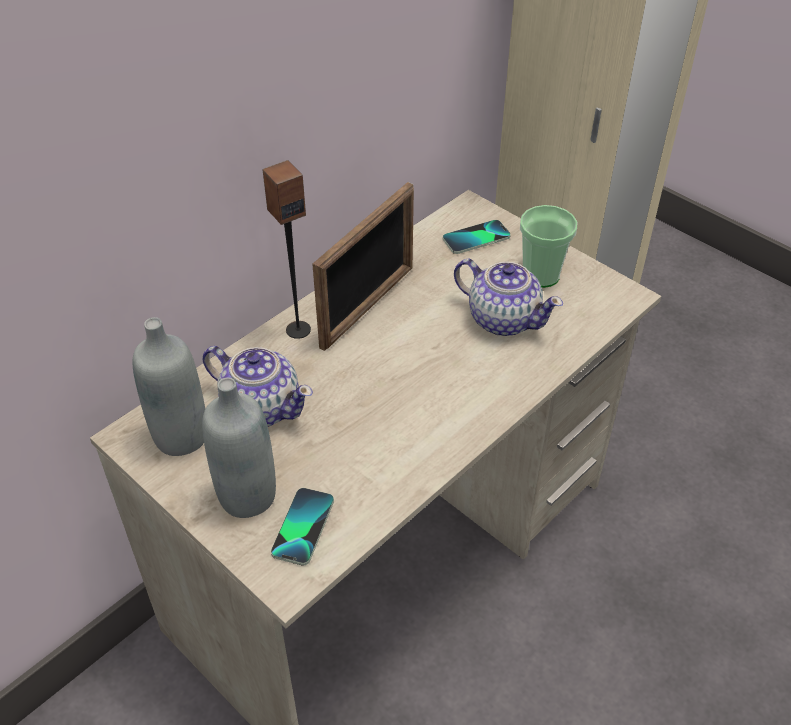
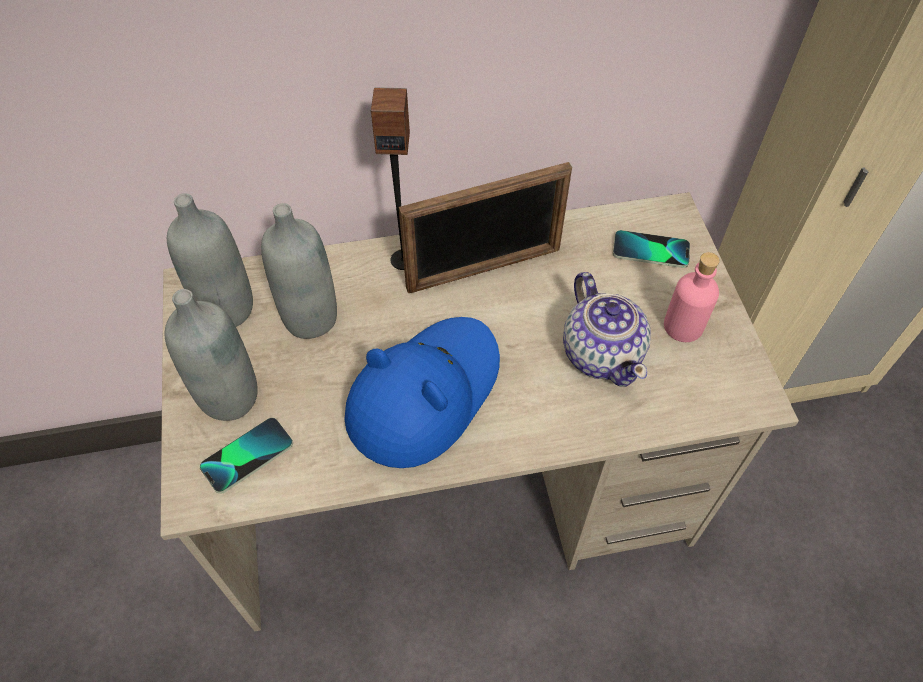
camera: 35 degrees right, 10 degrees up
teapot [203,346,313,427] -> grey bottle [261,203,337,339]
cup [520,205,578,288] -> pink bottle [664,252,720,342]
none -> blue hat [345,317,500,468]

